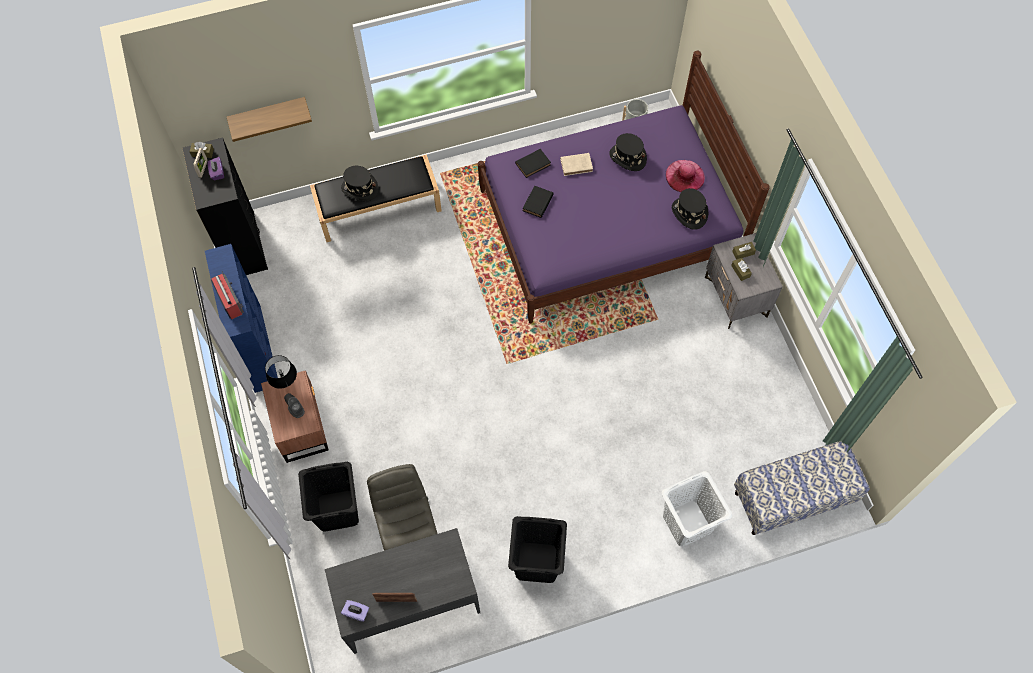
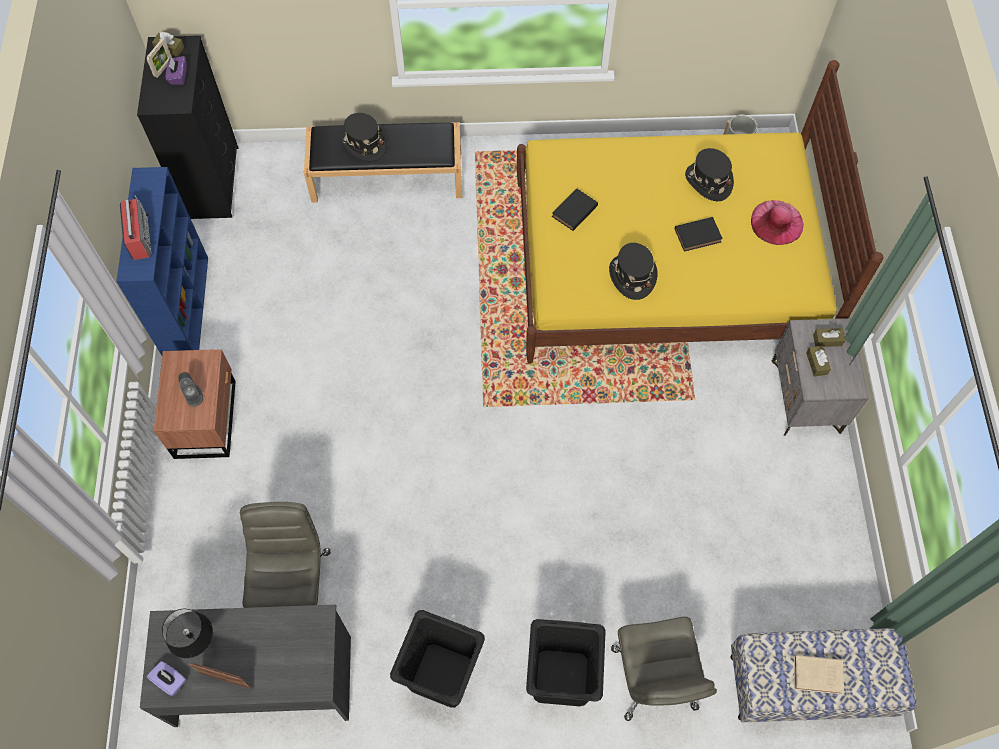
camera: 15 degrees right, 0 degrees up
shelf [227,97,312,142] -> none
black table lamp [265,355,297,389] -> black table lamp moved to [162,609,213,658]
black laundry basket [298,462,359,532] -> black laundry basket moved to [526,619,606,706]
purple bed [478,51,770,324] -> yellow bed [517,60,883,364]
black book [515,149,551,178] -> black book moved to [675,217,723,252]
beige book [560,153,593,176] -> beige book moved to [794,655,844,694]
white laundry basket [662,471,732,547] -> grey office chair [611,617,717,721]
black hat [672,188,708,230] -> black hat moved to [609,243,658,300]

